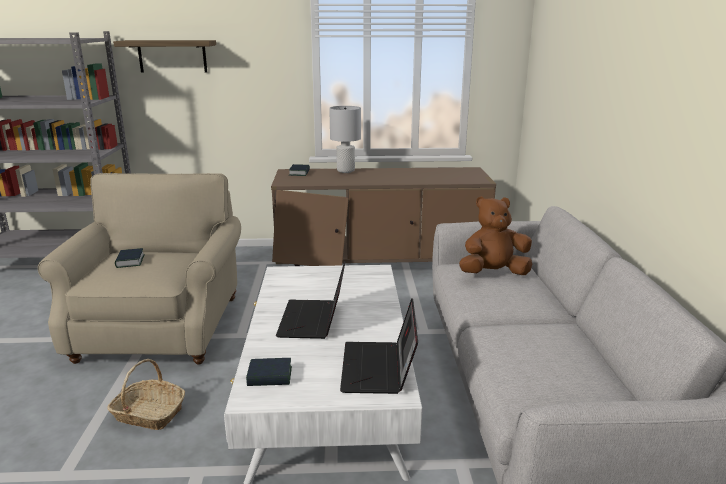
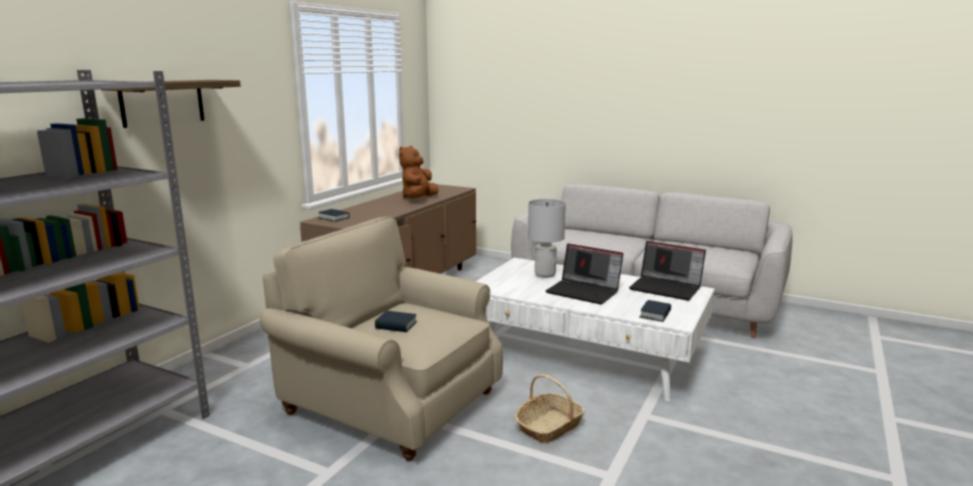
camera: 60 degrees left, 5 degrees down
grey table lamp [329,106,361,173] -> grey table lamp moved to [528,199,566,278]
brown plush toy [459,196,532,275] -> brown plush toy moved to [399,146,439,198]

